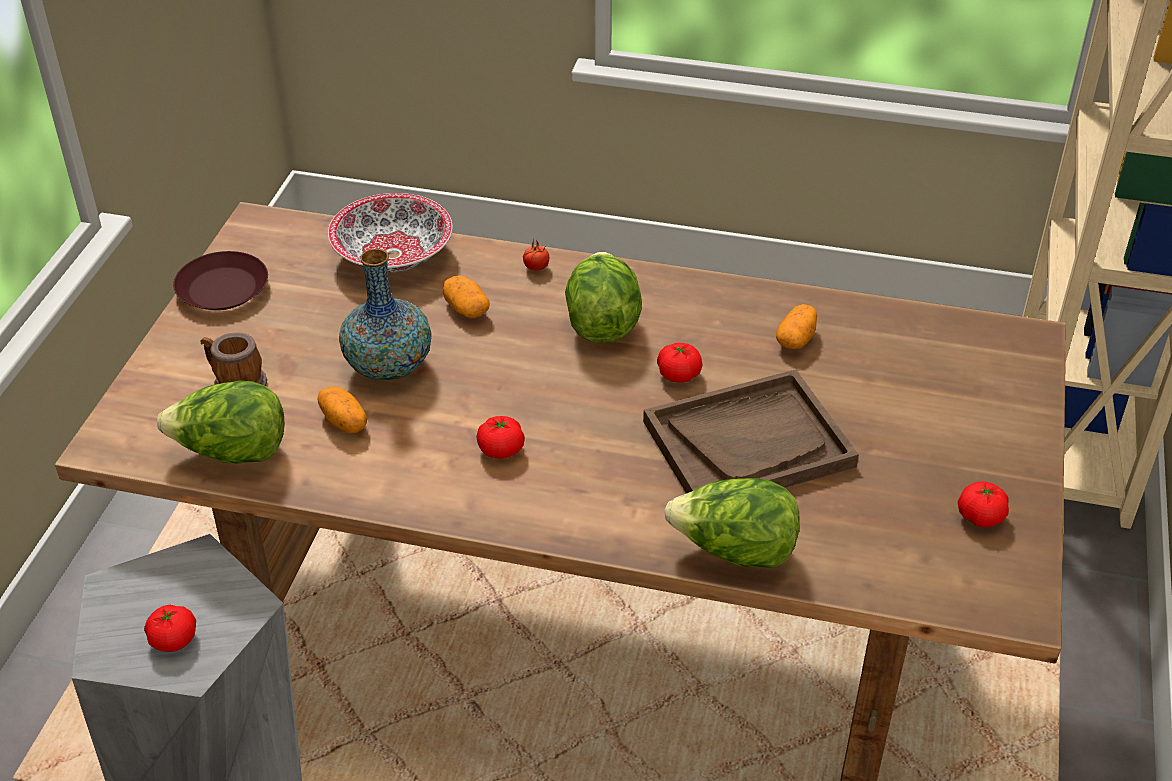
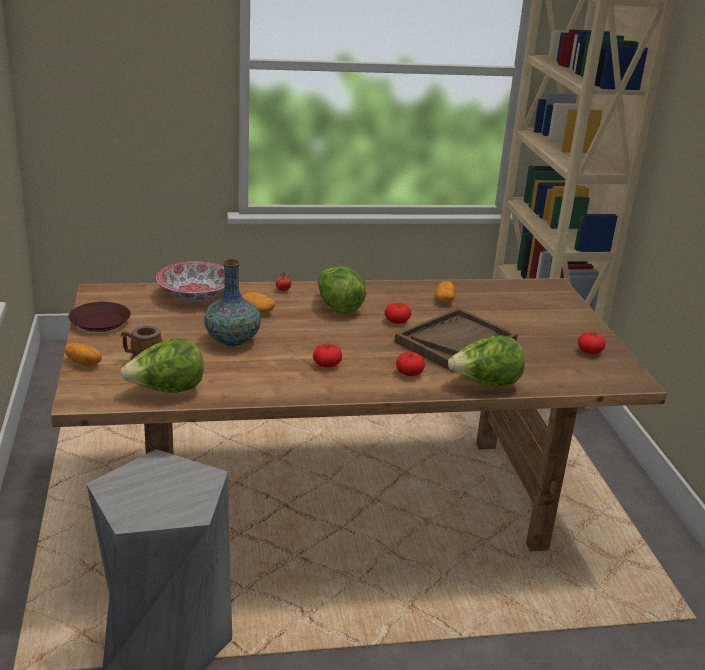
camera: 25 degrees left, 15 degrees down
tomato [144,605,196,652] -> tomato moved to [396,352,425,376]
potato [317,387,367,433] -> potato moved to [64,343,102,366]

